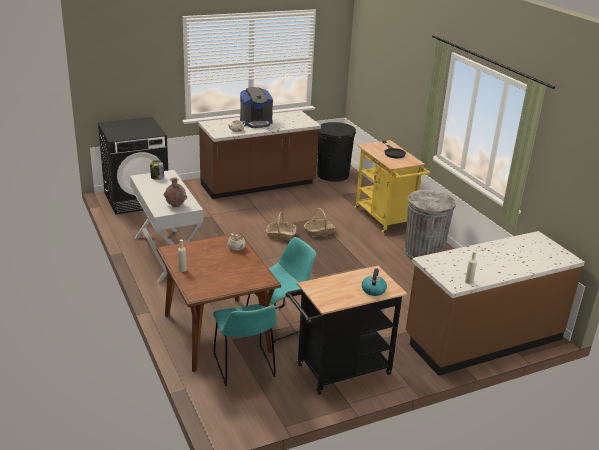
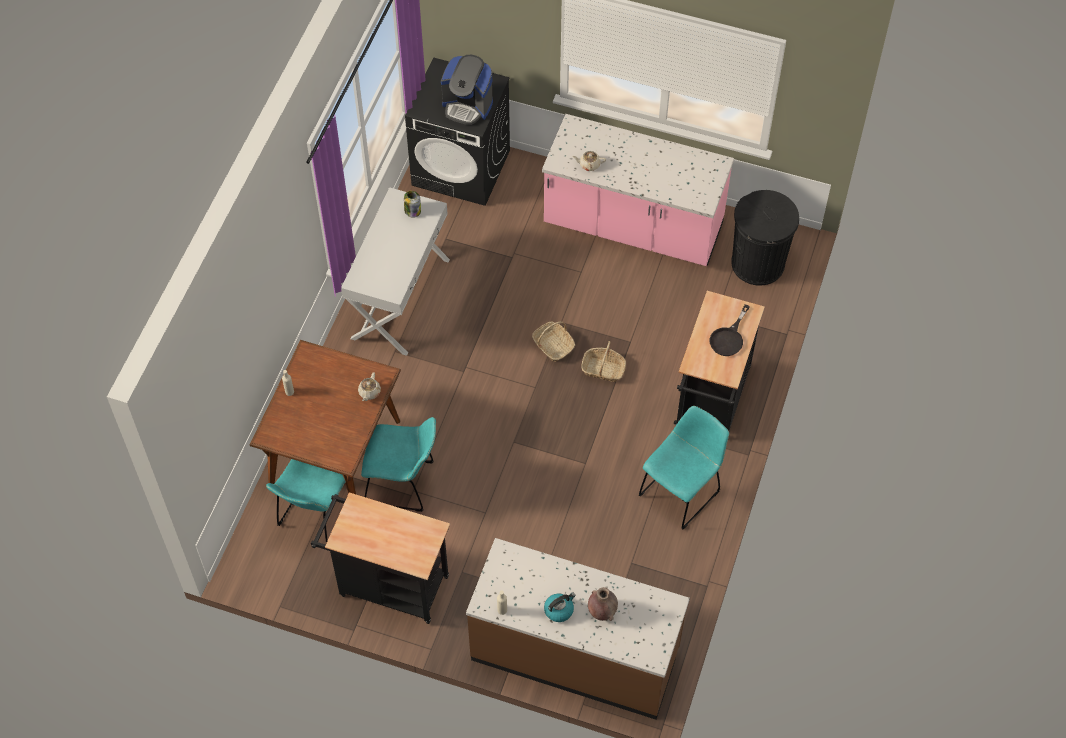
camera: 45 degrees right, 30 degrees up
brown vase [164,177,187,207] -> brown vase moved to [588,587,618,621]
brown counter [198,110,321,199] -> pink counter [542,114,734,266]
coffee machine [240,87,273,128] -> coffee machine moved to [441,55,493,125]
yellow cart [354,140,430,234] -> black cart [674,291,765,431]
kettle [362,268,387,296] -> kettle moved to [544,592,576,622]
grey trash can [404,190,456,259] -> turquoise chair [639,406,729,530]

